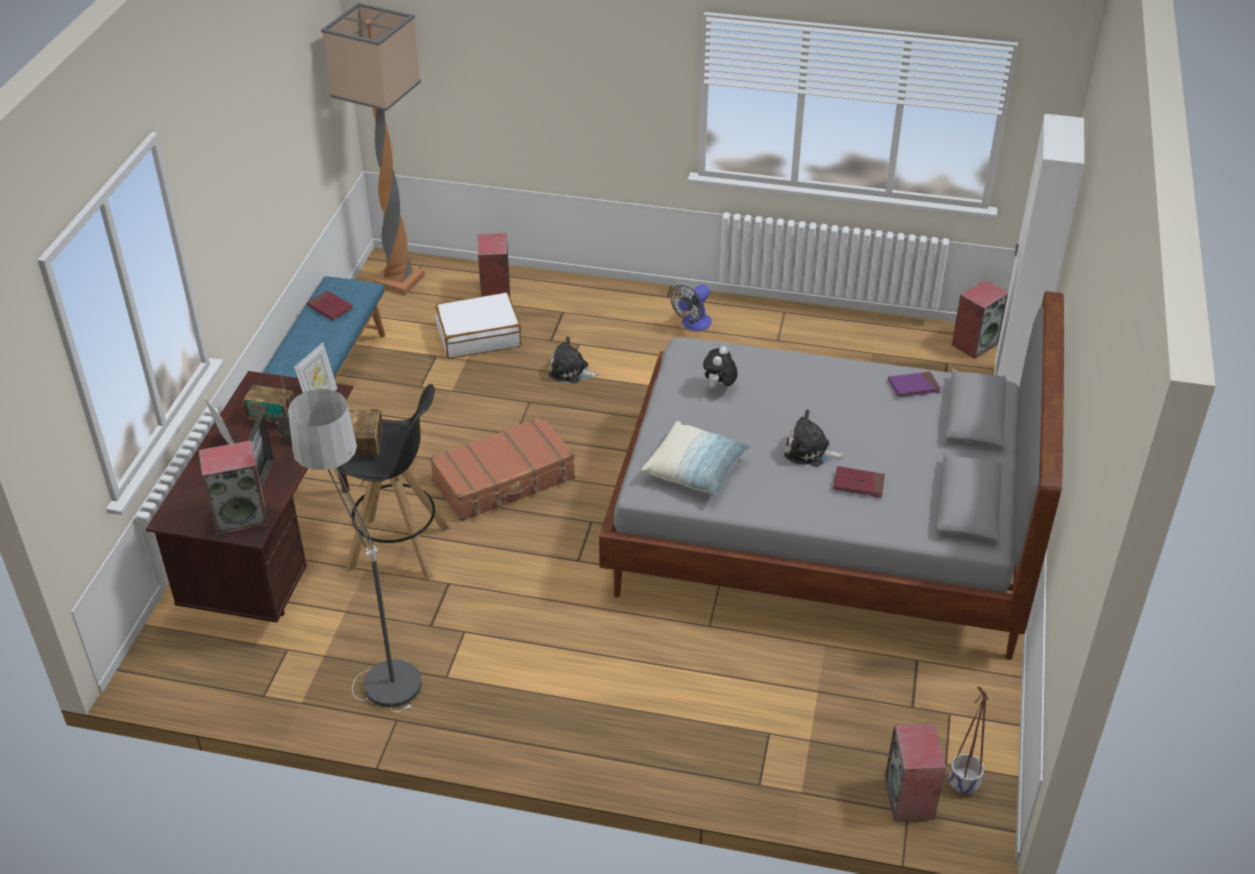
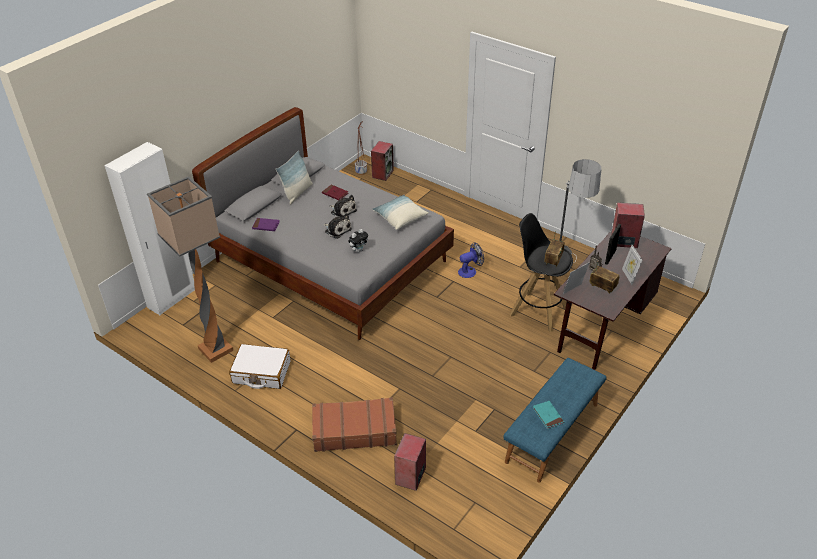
camera: 155 degrees left, 0 degrees up
red book [306,290,353,320] -> turquoise book [533,401,564,429]
floor lamp [321,2,425,296] -> floor lamp moved to [147,176,233,363]
brown suitcase [430,416,575,521] -> brown suitcase moved to [312,397,397,452]
white suitcase [435,292,521,359] -> white suitcase moved to [229,344,291,389]
plush toy [548,336,600,383] -> plush toy moved to [324,213,352,239]
fan [671,285,712,331] -> fan moved to [458,242,484,278]
speaker [952,280,1008,359] -> none
none -> pillow [275,150,313,205]

